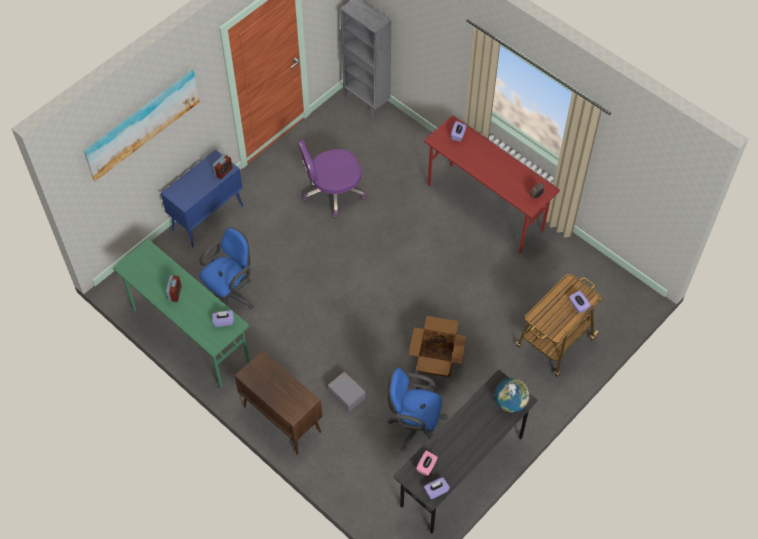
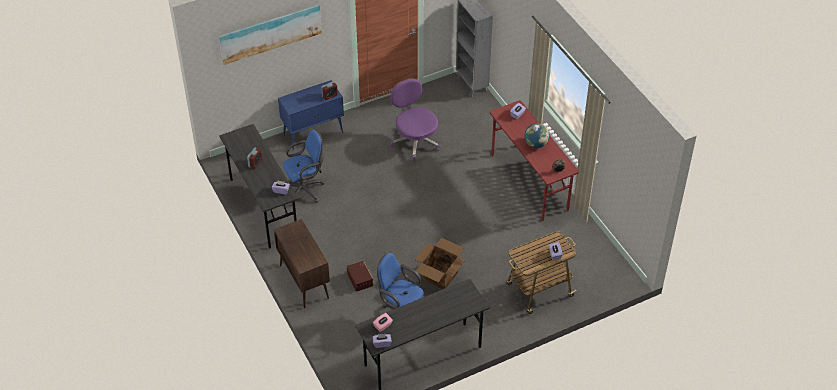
camera: 20 degrees right, 10 degrees down
green desk [113,239,250,388] -> grey desk [220,124,298,248]
purple office chair [298,139,366,219] -> purple office chair turned 60 degrees clockwise [390,78,441,161]
grey storage box [328,372,366,412] -> brown storage box [347,261,373,292]
globe [495,378,530,413] -> globe moved to [525,123,549,148]

